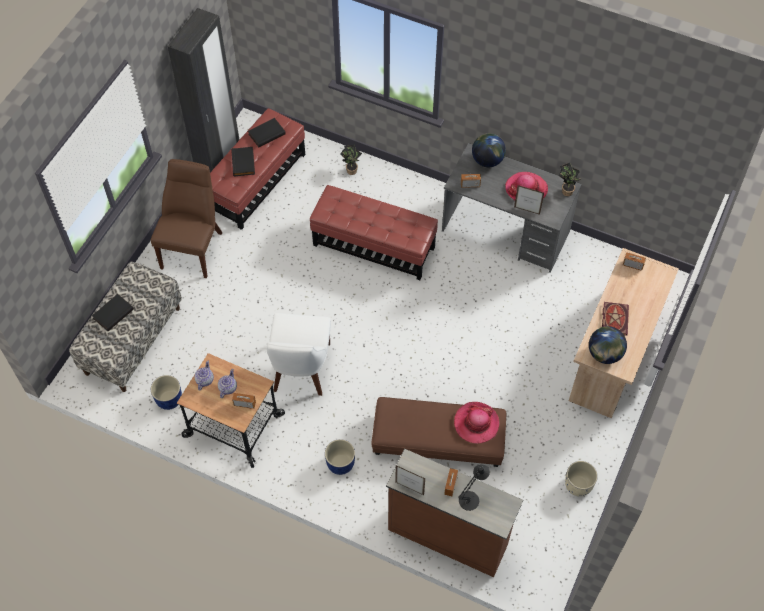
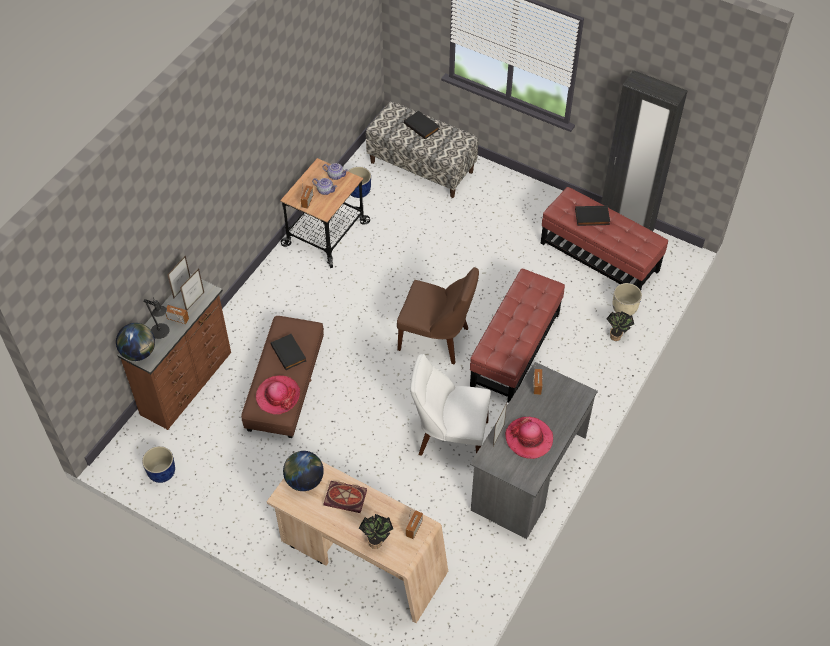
camera: 95 degrees right, 5 degrees down
brown chair [151,159,222,278] -> brown chair moved to [397,267,479,365]
black book [248,118,286,147] -> black book moved to [271,334,306,370]
white chair [267,313,331,396] -> white chair moved to [410,354,491,456]
blue planter [325,439,355,475] -> blue planter moved to [142,446,175,483]
globe [472,133,506,167] -> globe moved to [116,323,155,361]
potted plant [559,163,581,196] -> potted plant moved to [359,514,393,549]
beige planter [565,461,598,497] -> beige planter moved to [613,283,642,316]
none -> picture frame [180,269,204,310]

